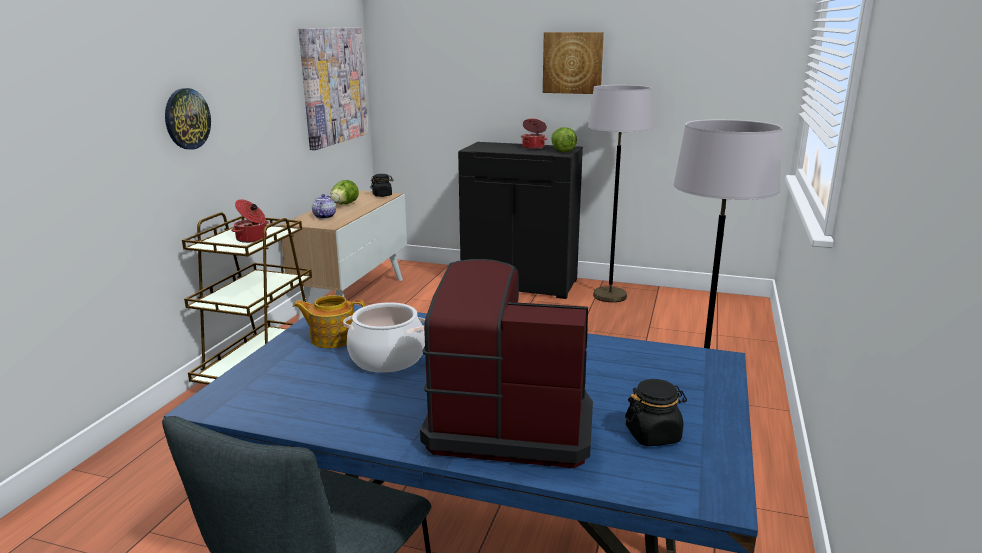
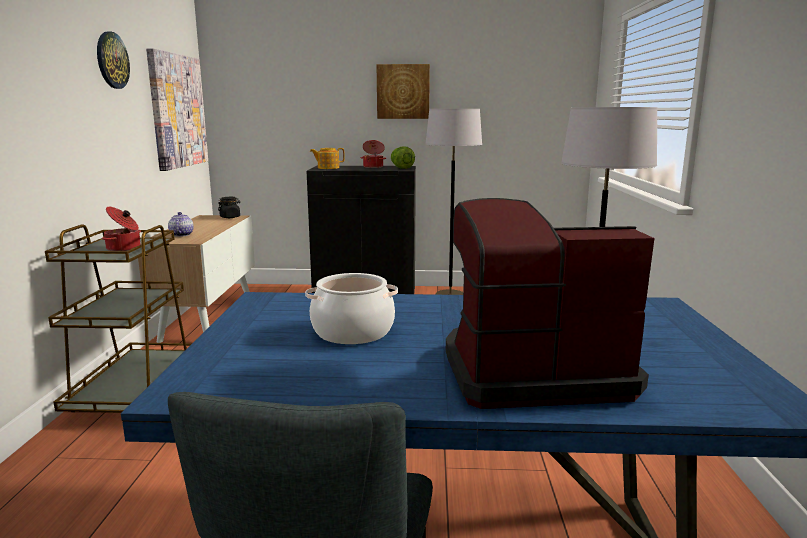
camera: 15 degrees left, 5 degrees down
wall clock [165,88,211,150] -> wall clock moved to [97,32,130,89]
teapot [293,295,365,348] -> teapot moved to [310,148,345,169]
lettuce [330,180,359,204] -> none
black jar [625,379,687,446] -> none

